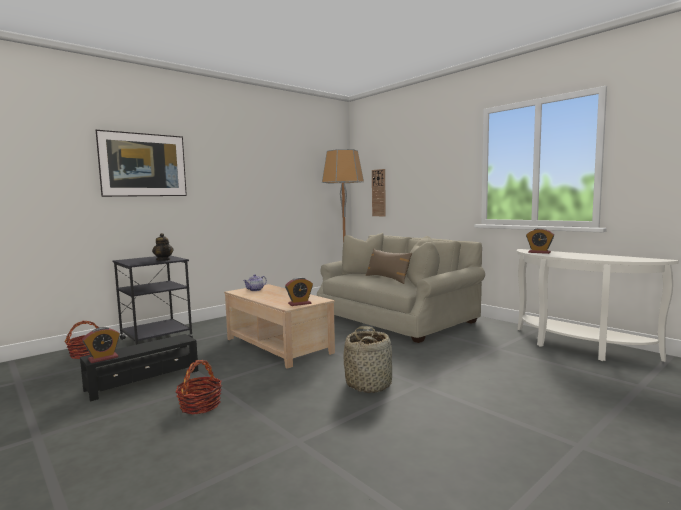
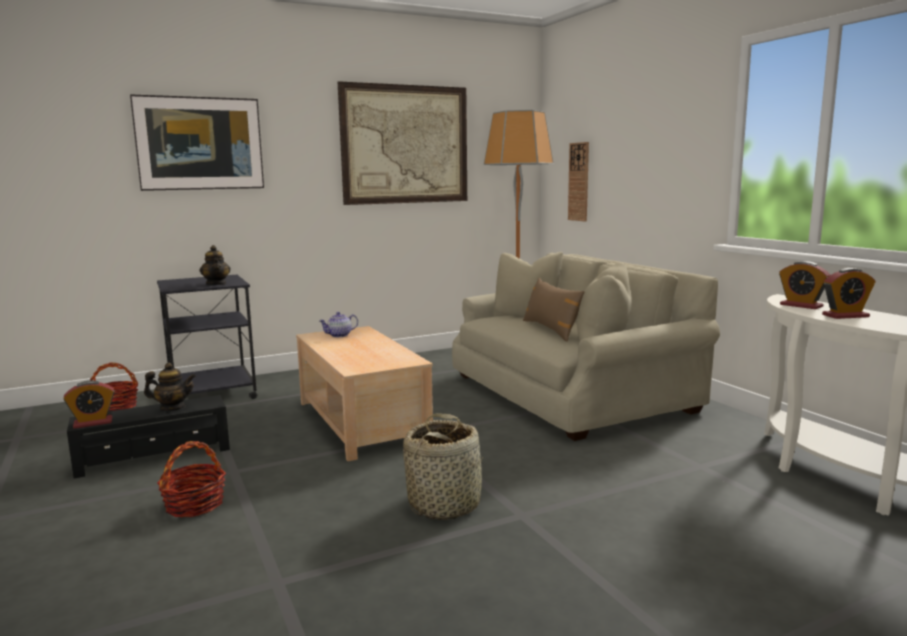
camera: 15 degrees right, 5 degrees up
alarm clock [285,277,313,306] -> alarm clock moved to [822,268,876,319]
none -> teapot [144,363,196,411]
none -> picture [338,81,467,205]

